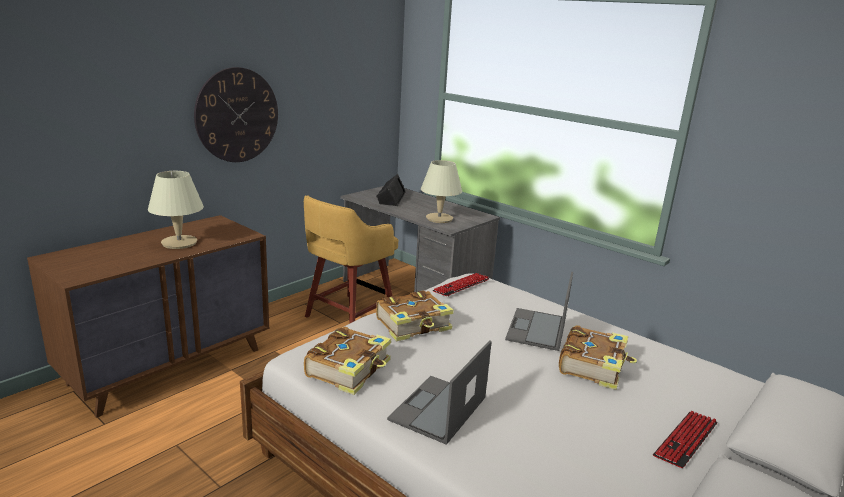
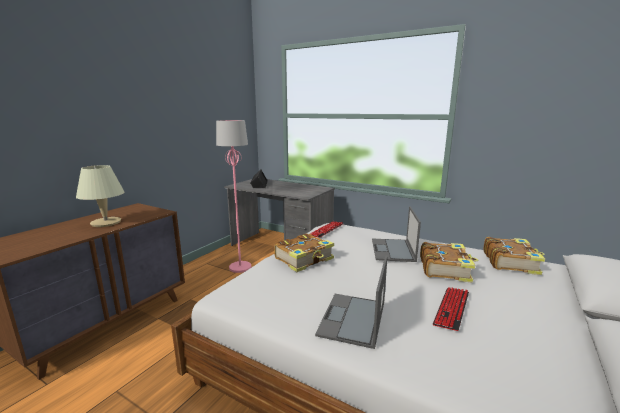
camera: 10 degrees left, 5 degrees down
wall clock [194,67,278,162] -> none
yellow stool [304,195,398,324] -> pink floor lamp [216,120,251,273]
book [304,327,391,395] -> book moved to [483,237,545,275]
beige table lamp [421,160,462,223] -> none
keyboard [653,411,718,468] -> keyboard moved to [433,287,469,331]

